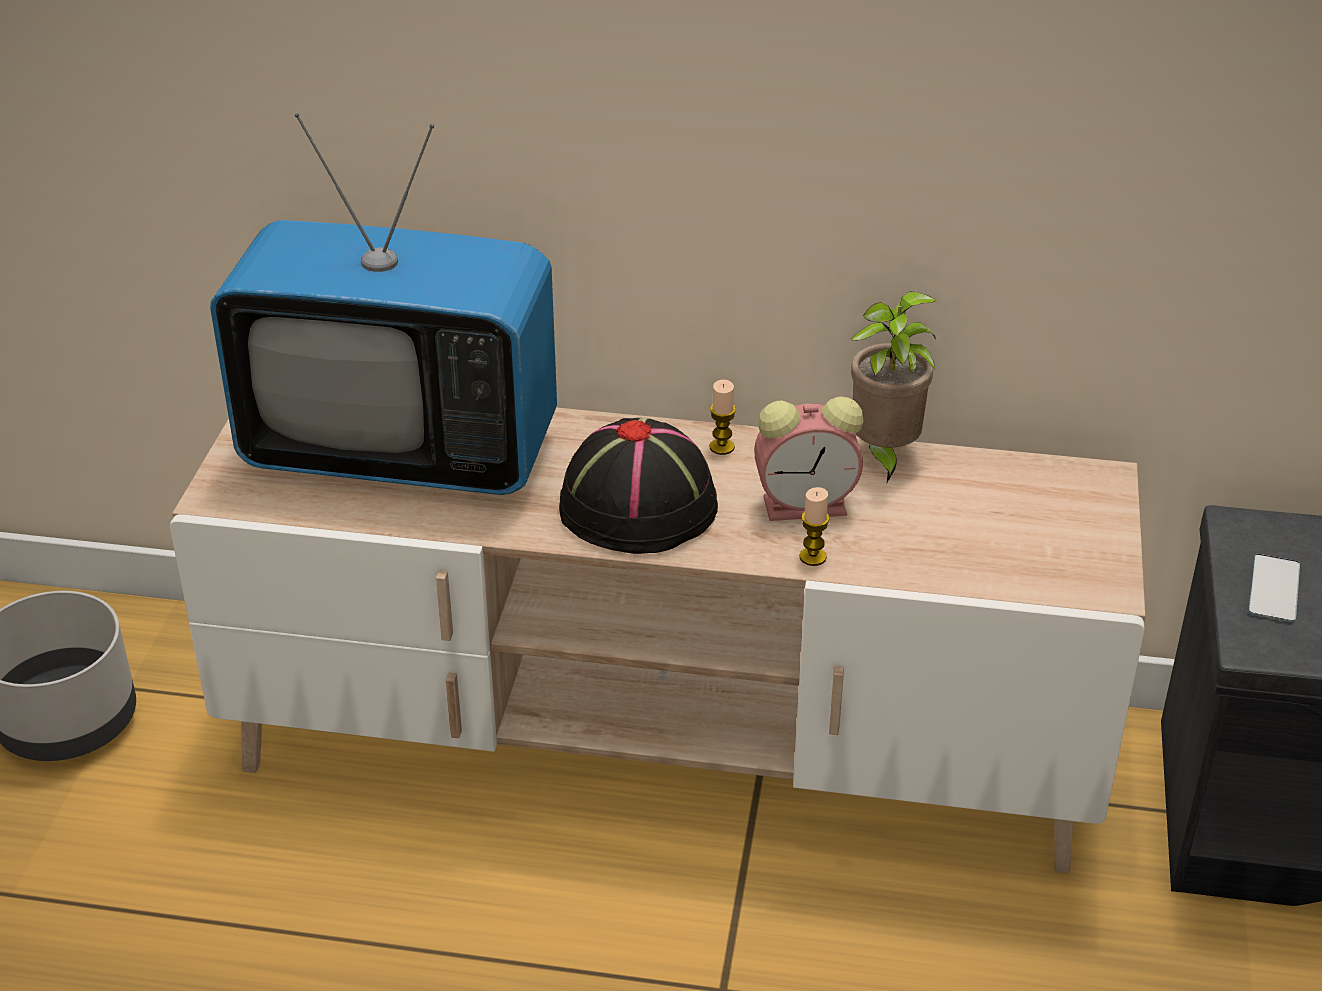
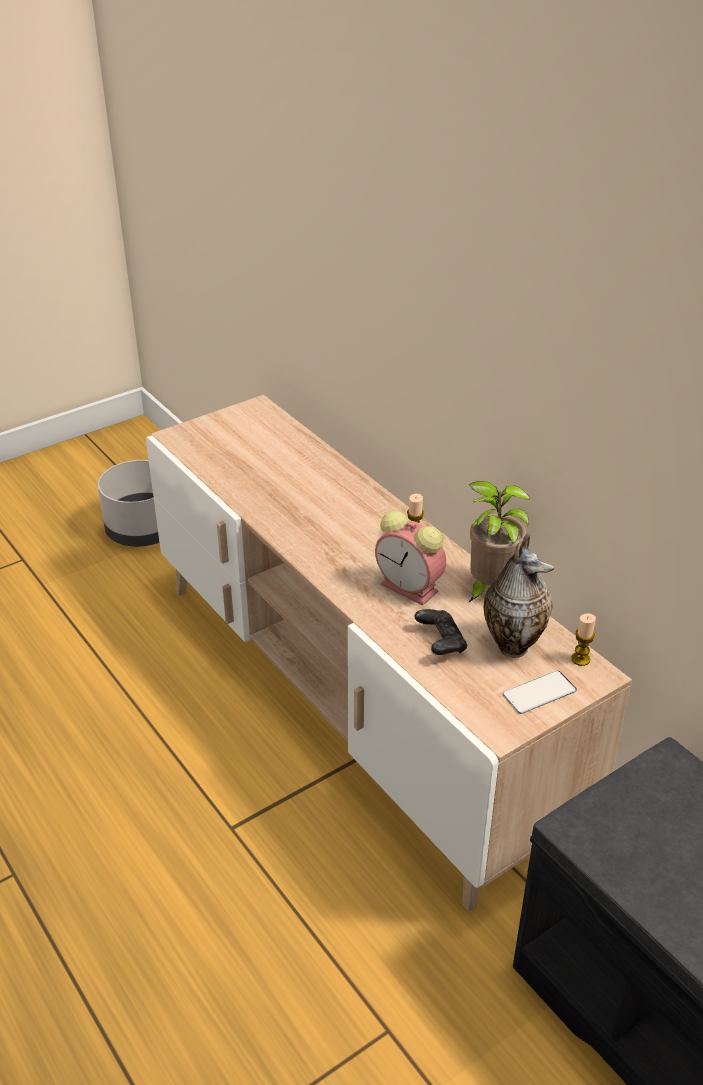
camera: 45 degrees right, 0 degrees up
television [210,113,557,495] -> none
black hat [559,418,718,554] -> none
candle [799,487,830,566] -> candle moved to [571,613,596,666]
phone [1249,554,1300,622] -> phone moved to [503,671,577,714]
none -> black game controller [414,609,467,655]
none -> vase [484,534,554,658]

